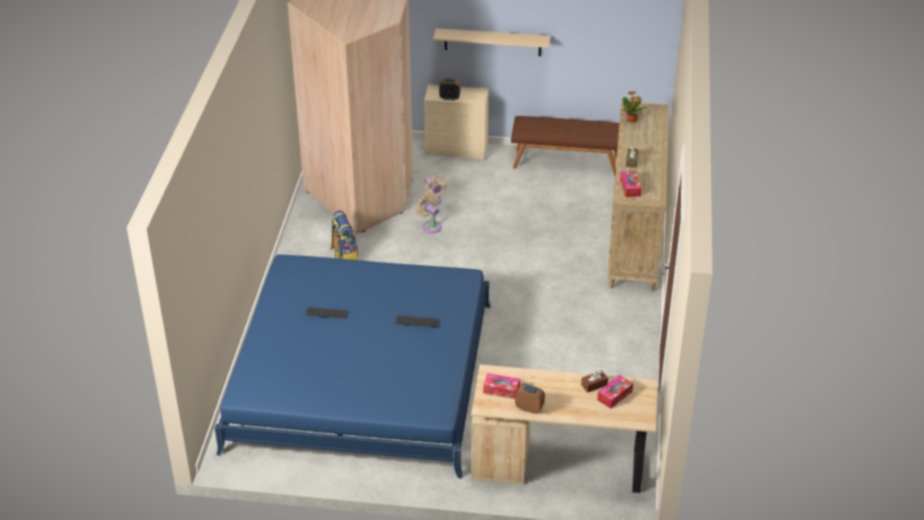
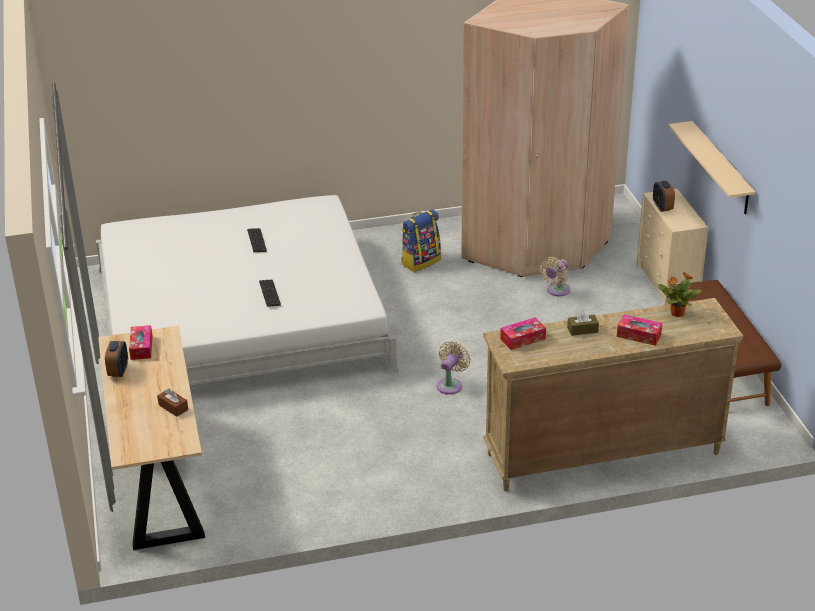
camera: 70 degrees right, 5 degrees down
blue bed [215,255,491,479] -> white bed [96,195,399,385]
beige fan [415,193,442,233] -> beige fan moved to [437,341,471,395]
tissue box [597,375,633,409] -> tissue box moved to [617,315,662,346]

